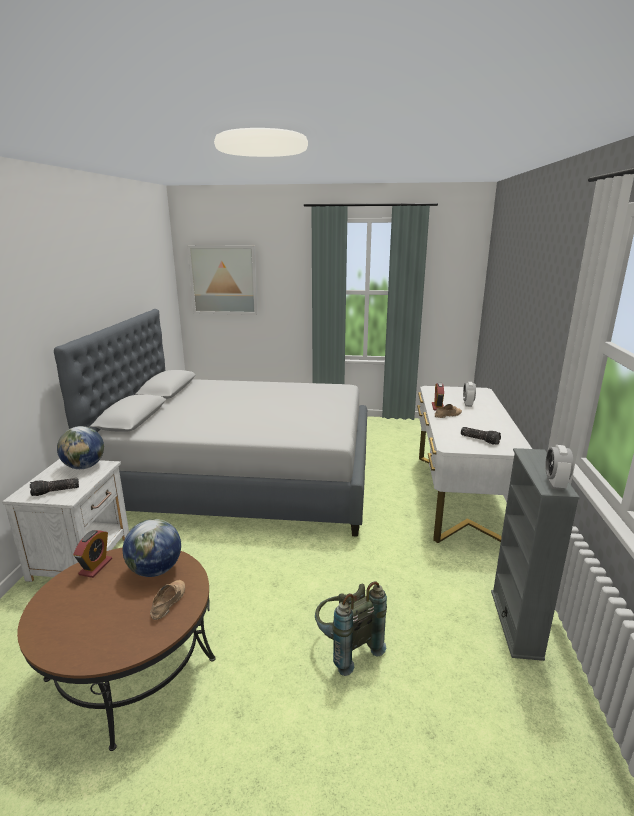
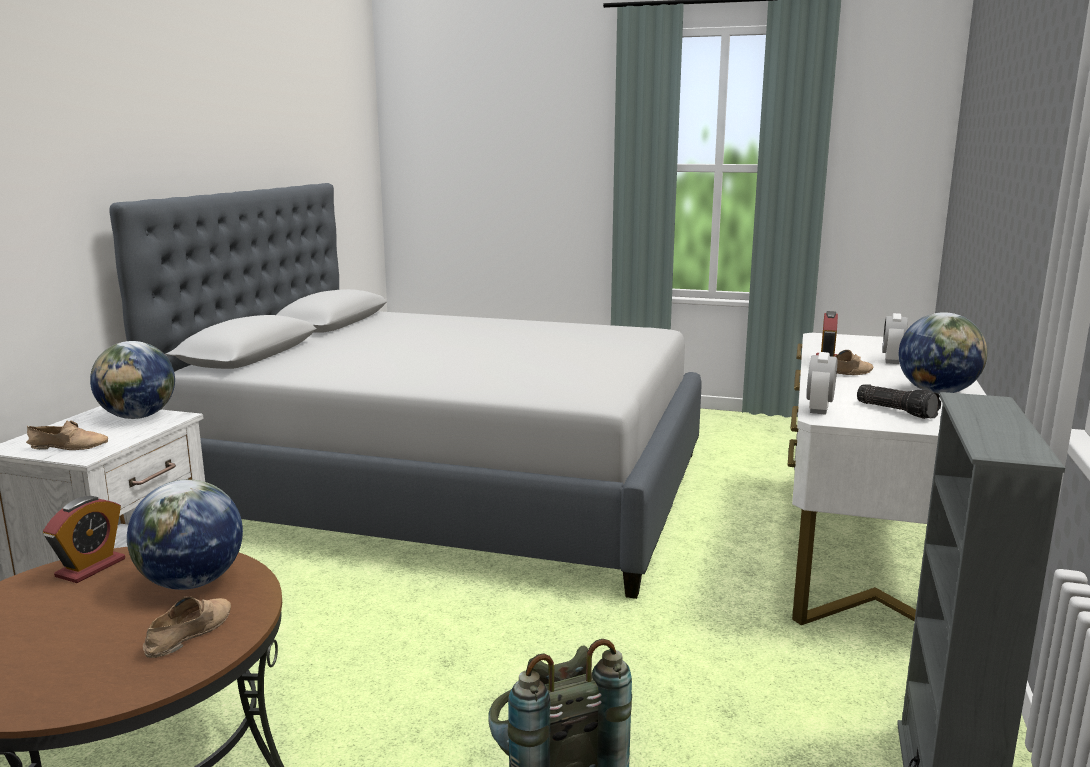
camera: 10 degrees right, 5 degrees down
flashlight [30,478,79,496] -> beige shoe [26,420,108,450]
picture [187,245,258,315] -> none
alarm clock [545,445,574,490] -> alarm clock moved to [807,352,837,415]
none -> globe [899,312,987,394]

